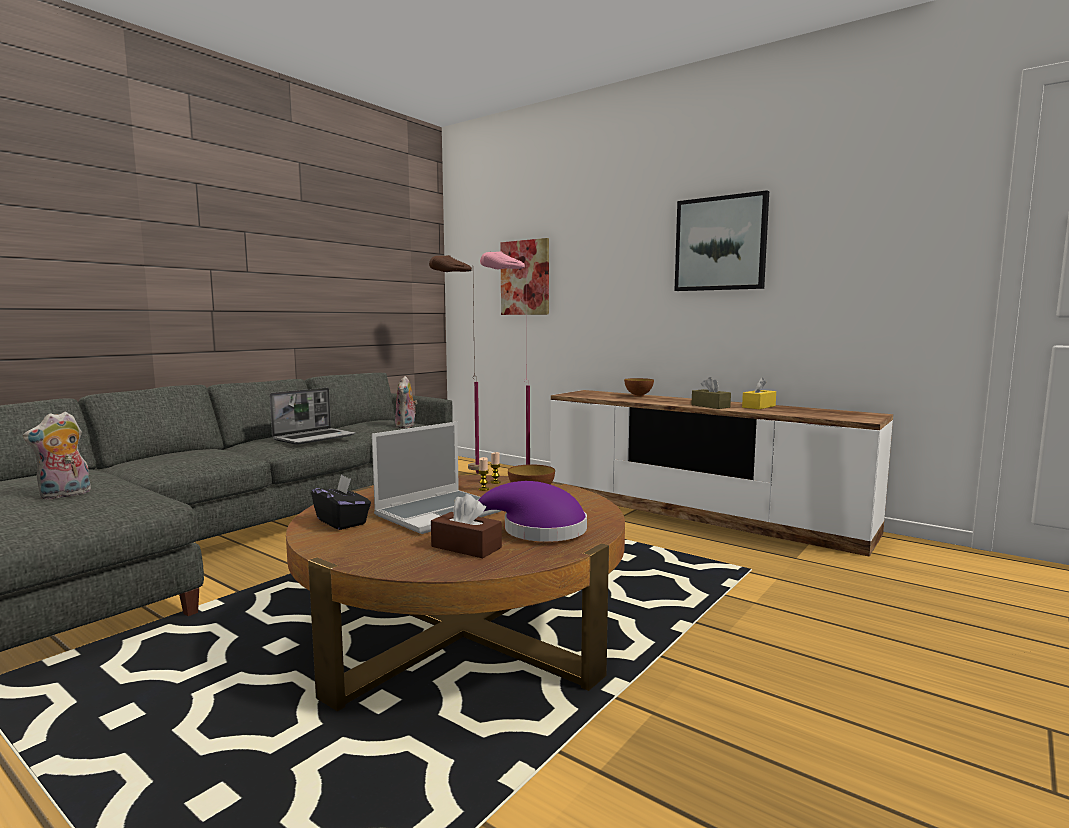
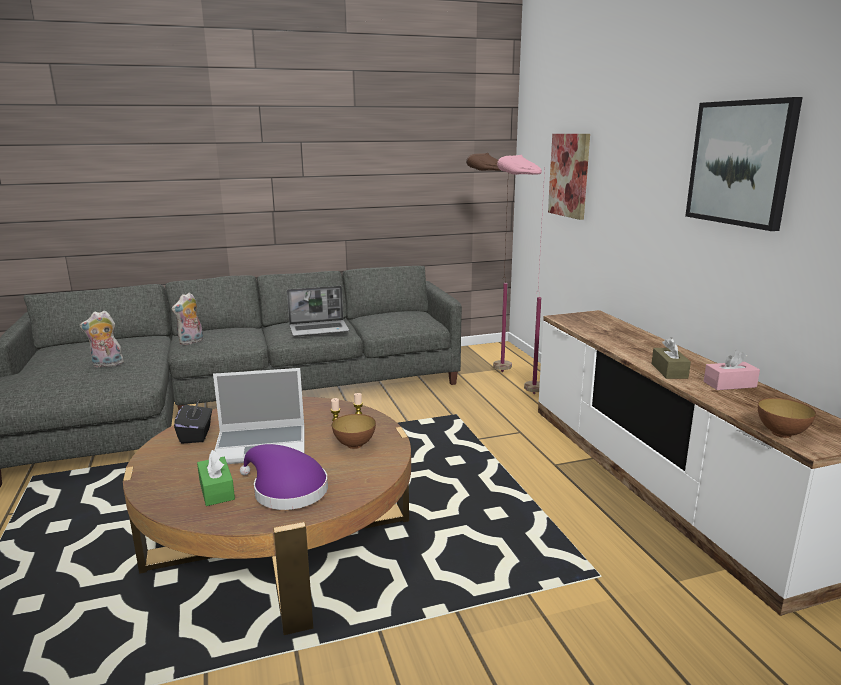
camera: 35 degrees right, 10 degrees up
plush toy [395,376,418,428] -> plush toy moved to [172,293,203,345]
brown tissue box [431,494,502,558] -> green tissue box [197,450,235,506]
bowl [624,378,654,397] -> bowl moved to [758,398,816,438]
yellow tissue box [742,378,776,409] -> pink tissue box [704,350,760,390]

